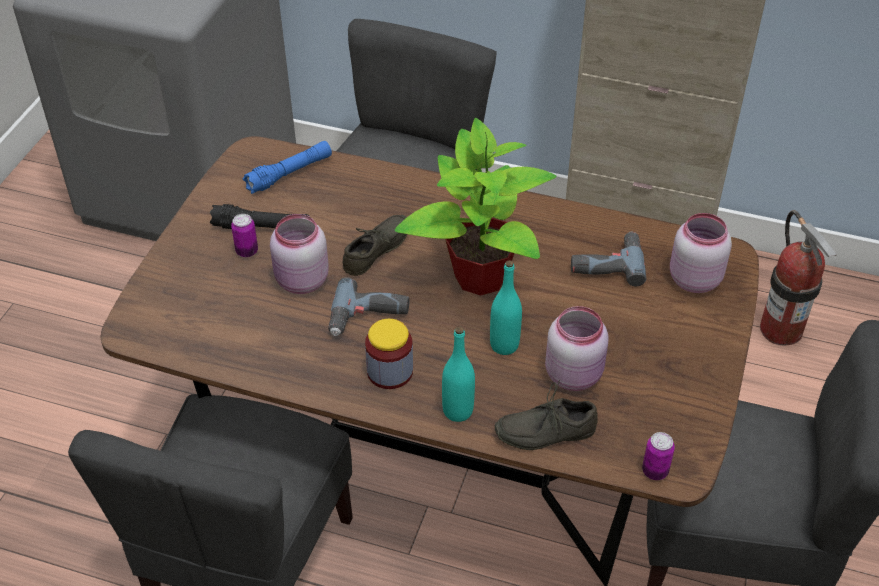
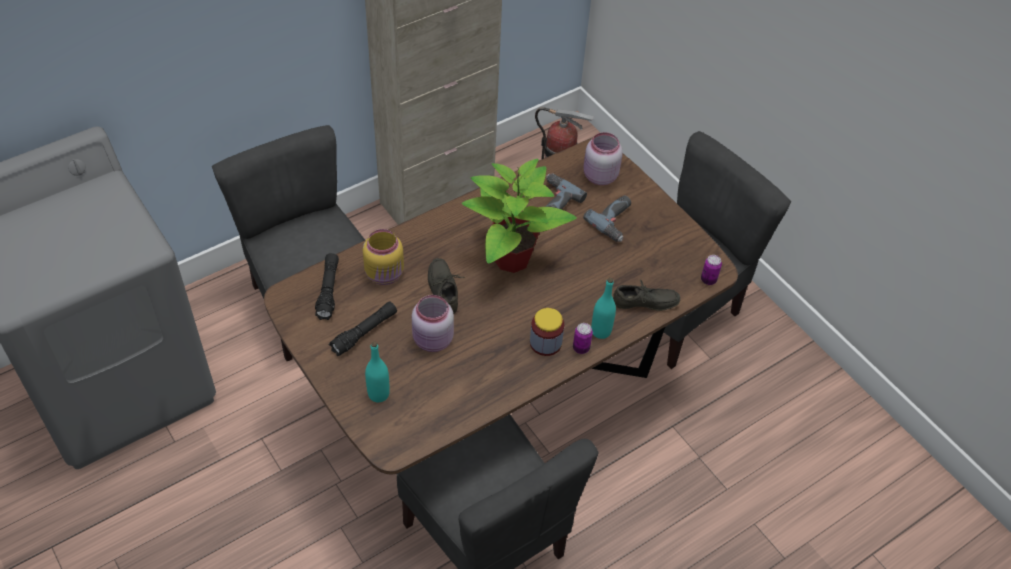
camera: 55 degrees left, 5 degrees up
can [231,214,258,257] -> can moved to [573,323,593,354]
blue flashlight [243,141,332,194] -> black flashlight [315,253,339,320]
power drill [328,277,410,336] -> power drill moved to [583,195,631,242]
turquoise bottle [490,260,522,355] -> turquoise bottle moved to [365,342,390,402]
grey shoe [495,380,598,450] -> grey shoe turned 120 degrees counterclockwise [613,280,680,311]
pink jar [545,306,608,391] -> none
none -> yellow jar [363,229,404,285]

